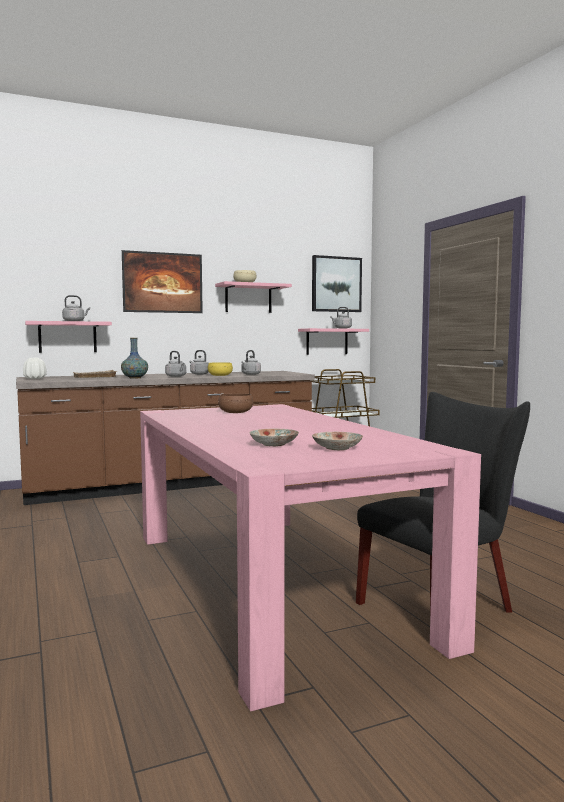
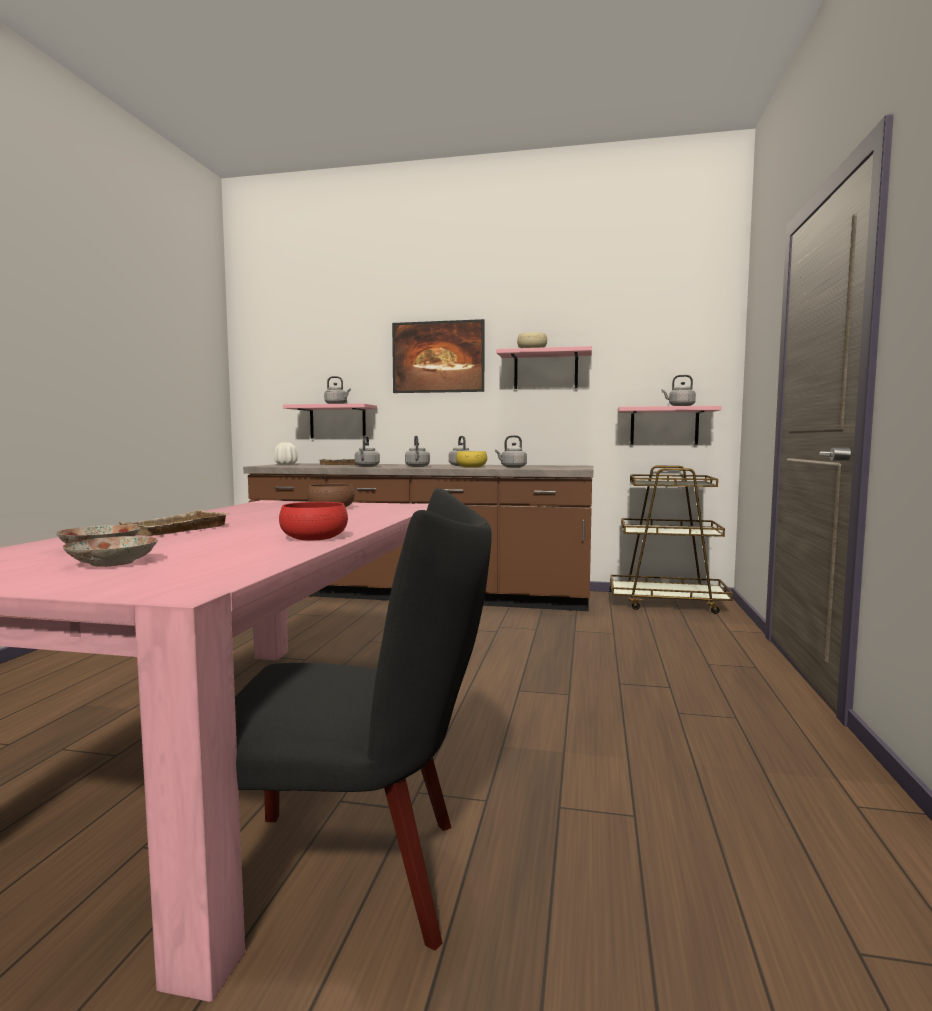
camera: 35 degrees right, 0 degrees up
vase [121,338,148,379] -> grey kettle [355,436,380,467]
picture [312,255,362,312] -> none
none -> beige tray [118,509,231,536]
none -> red bowl [279,502,348,541]

